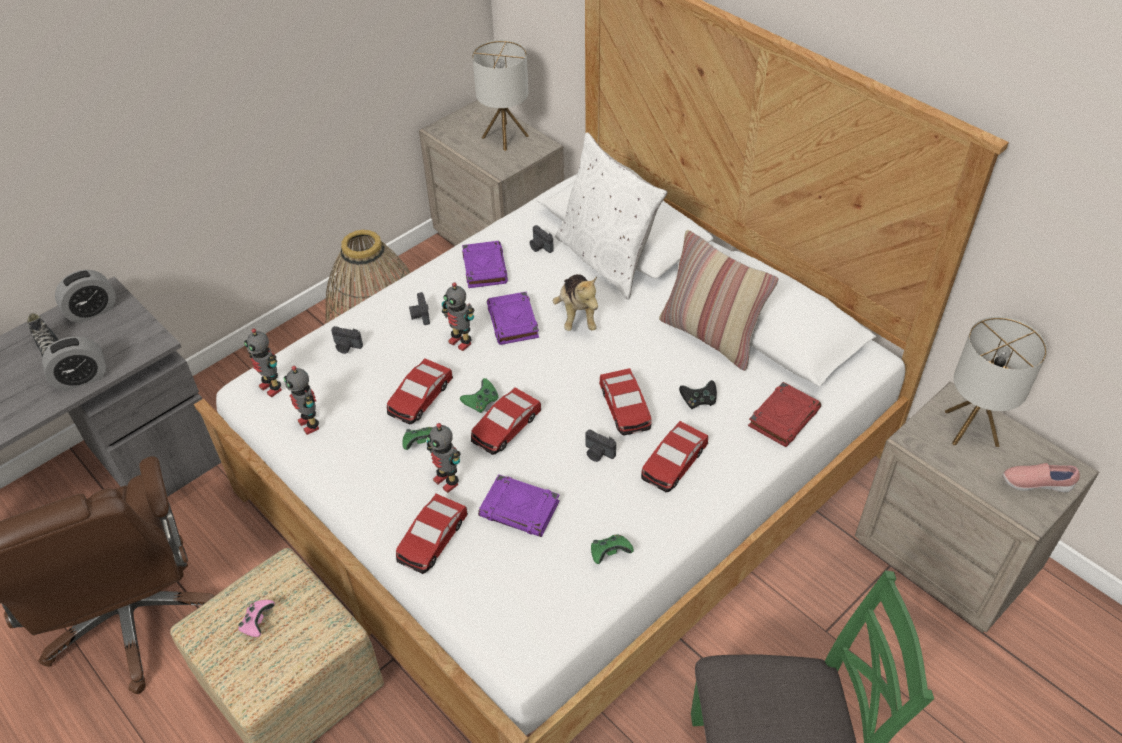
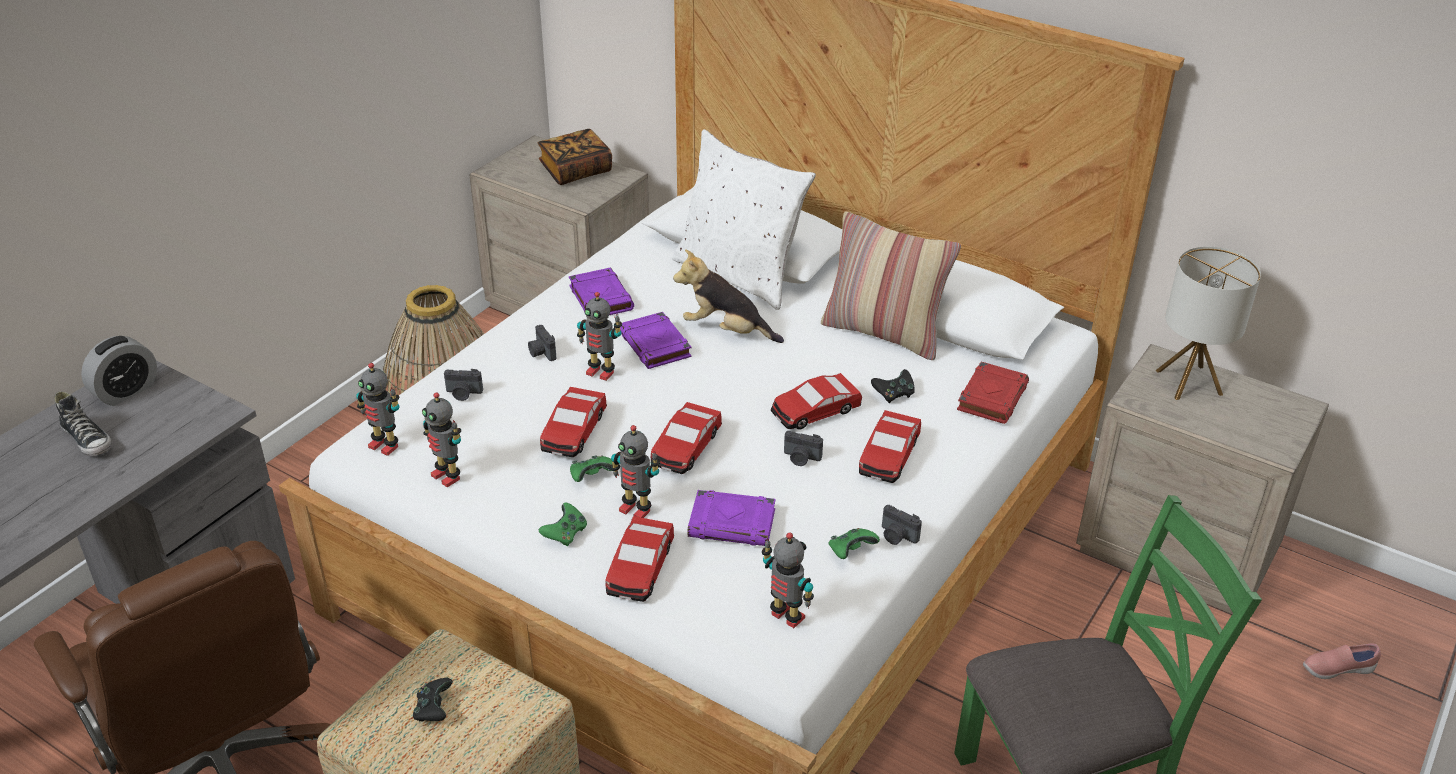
camera: 15 degrees left, 10 degrees down
alarm clock [42,336,106,391] -> none
pink game controller [238,600,275,637] -> black game controller [413,678,452,722]
green game controller [460,378,498,413] -> green game controller moved to [539,502,587,546]
table lamp [472,40,529,151] -> book [538,129,612,185]
camera [530,225,554,253] -> camera moved to [882,505,922,545]
plush toy [553,274,598,331] -> plush toy turned 135 degrees clockwise [673,249,784,343]
toy car [599,368,652,436] -> toy car turned 90 degrees clockwise [771,373,862,430]
pink shoe [1002,463,1080,493] -> pink shoe moved to [1303,643,1381,679]
none -> toy robot [762,532,814,628]

